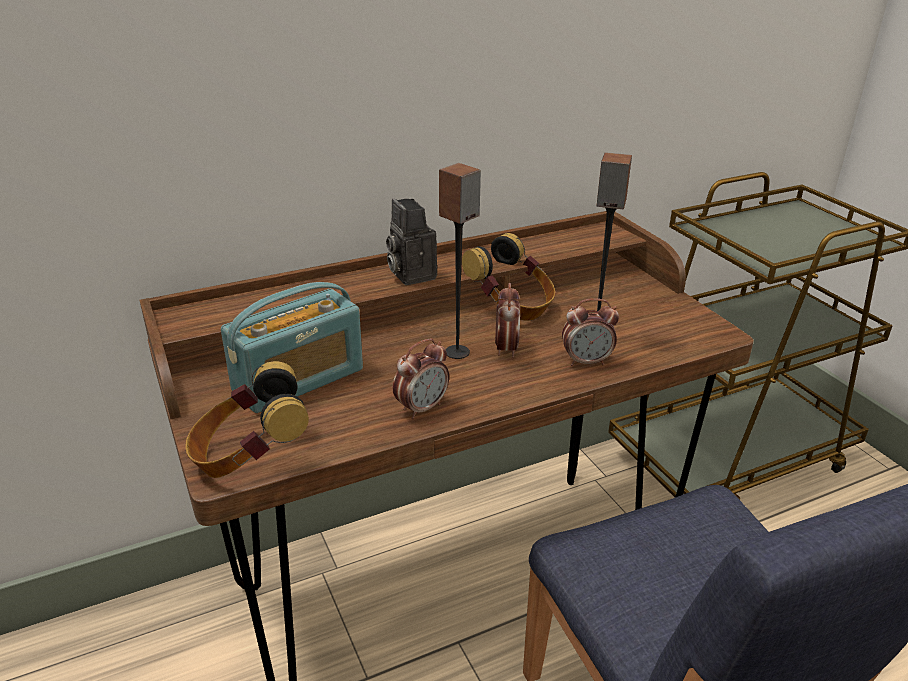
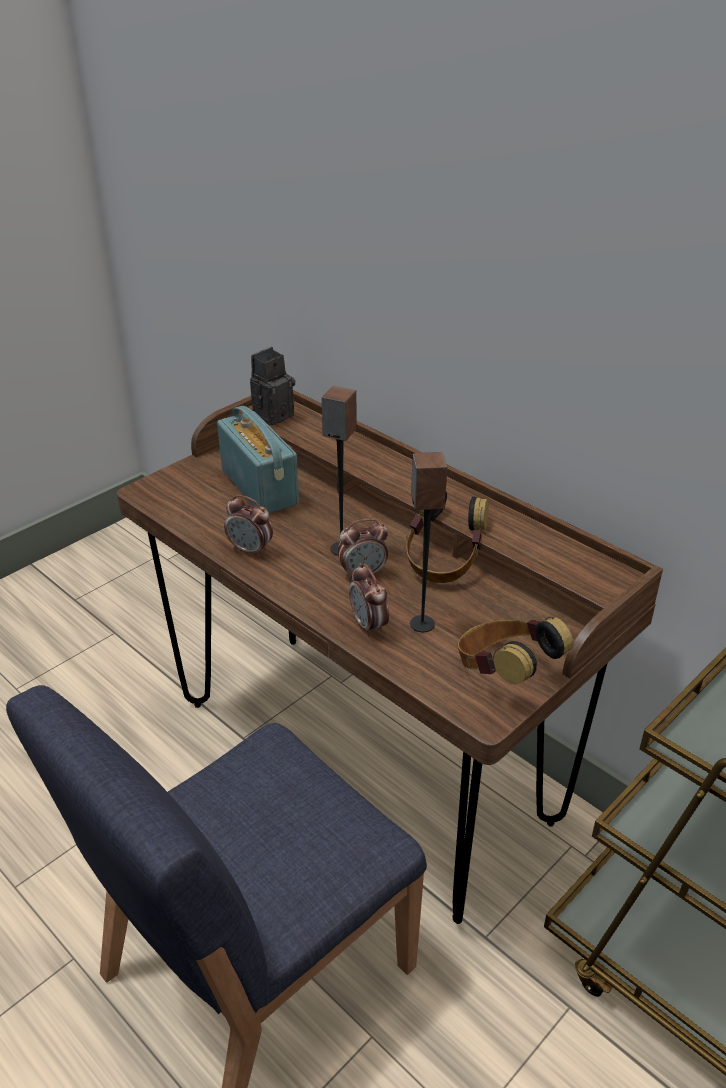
camera: 70 degrees right, 5 degrees up
headphones [185,361,309,478] -> headphones moved to [458,617,573,685]
radio [221,282,363,413] -> radio turned 150 degrees counterclockwise [217,406,299,514]
camera [386,198,437,285] -> camera moved to [250,347,295,426]

